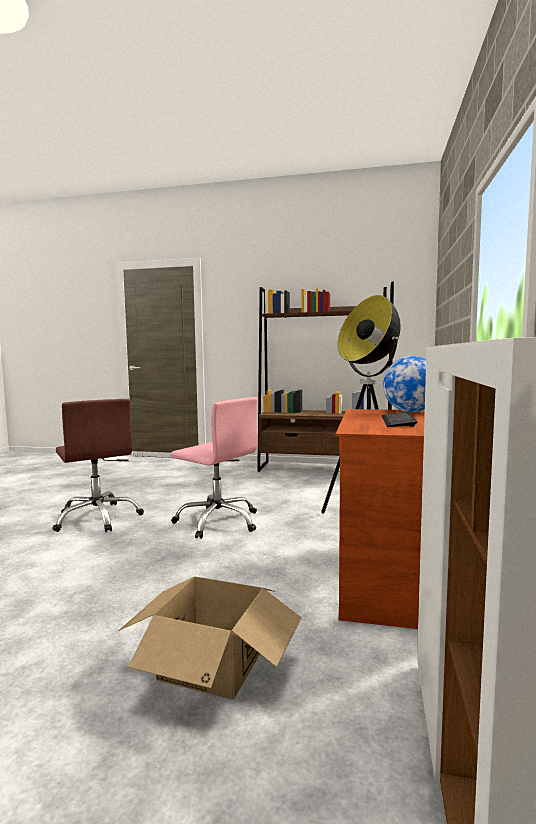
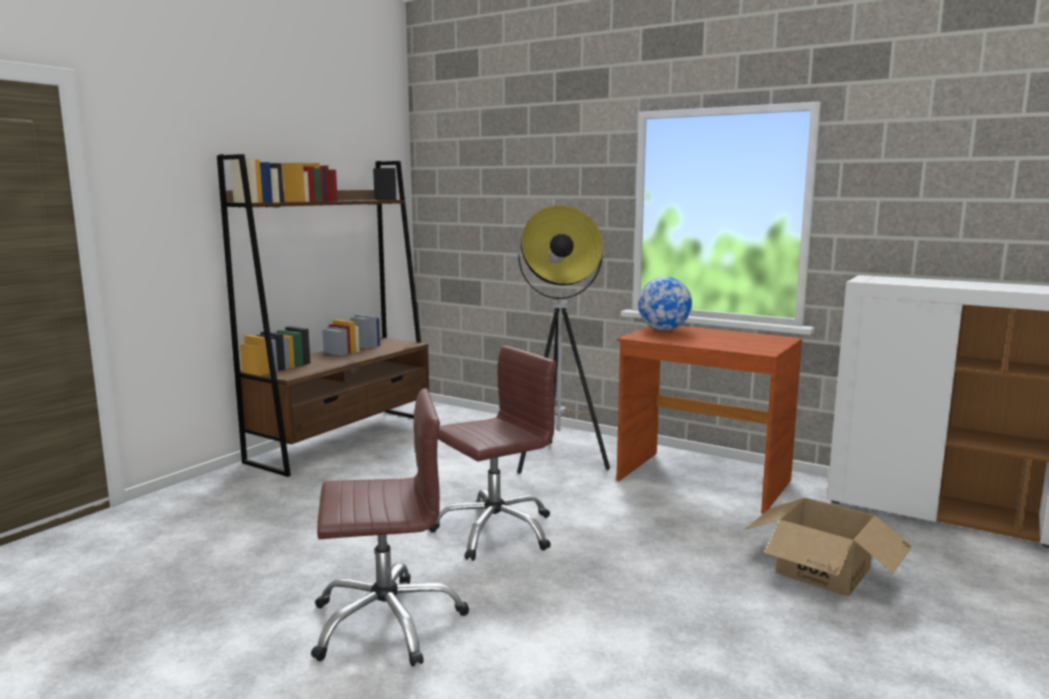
camera: 70 degrees left, 5 degrees up
pink office chair [171,397,258,539] -> brown office chair [429,345,556,561]
keyboard [381,412,418,427] -> none

